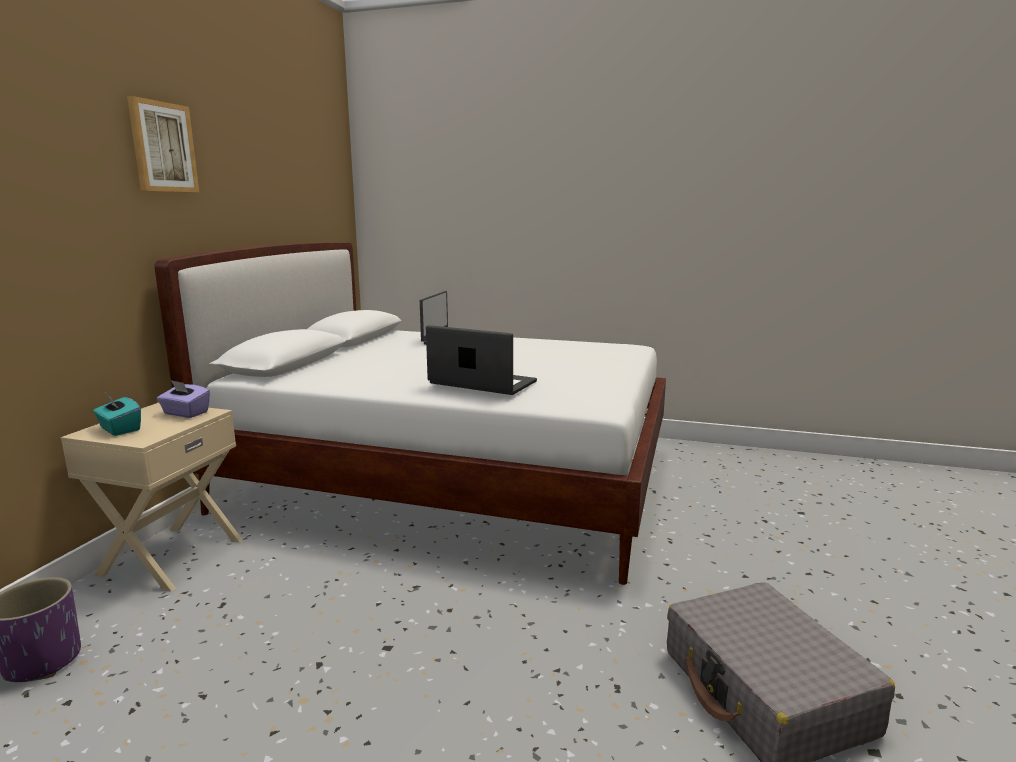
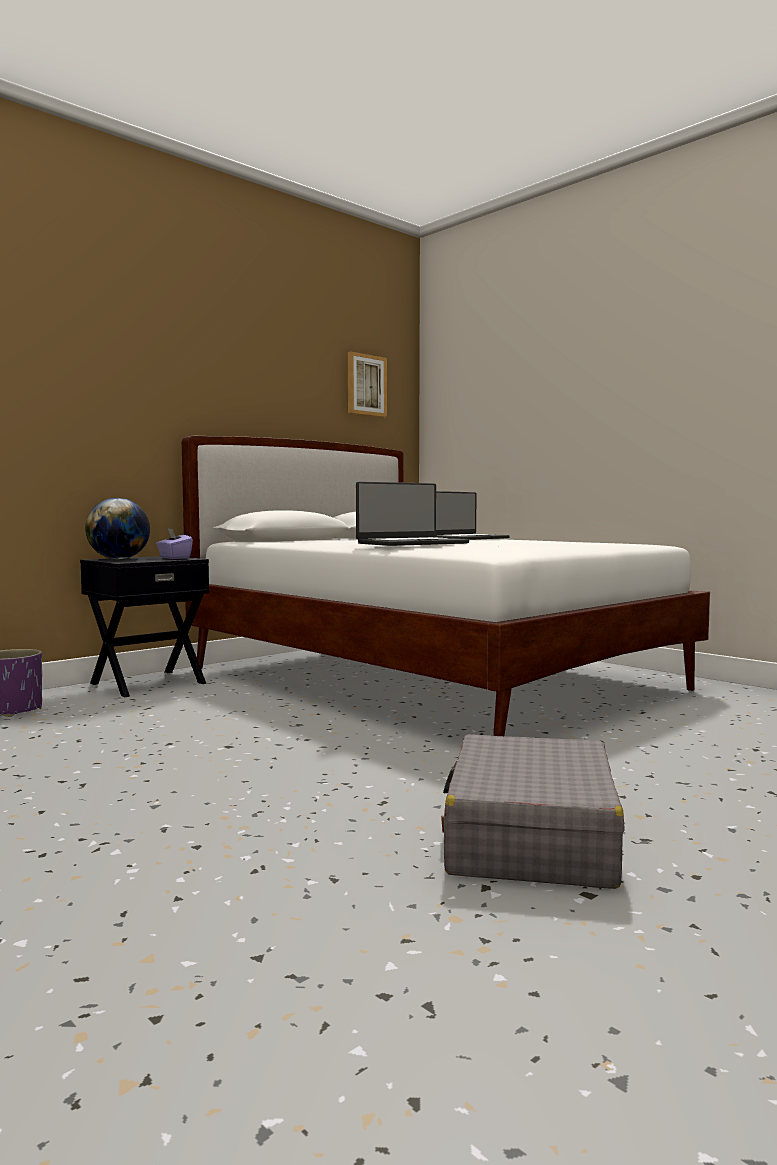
camera: 30 degrees right, 10 degrees down
beige nightstand [61,402,243,592] -> black nightstand [80,556,209,697]
turquoise tissue box [93,395,141,436] -> globe [85,498,150,559]
picture [127,96,199,192] -> picture moved to [348,352,387,417]
laptop [426,325,537,395] -> laptop turned 90 degrees clockwise [356,482,469,546]

